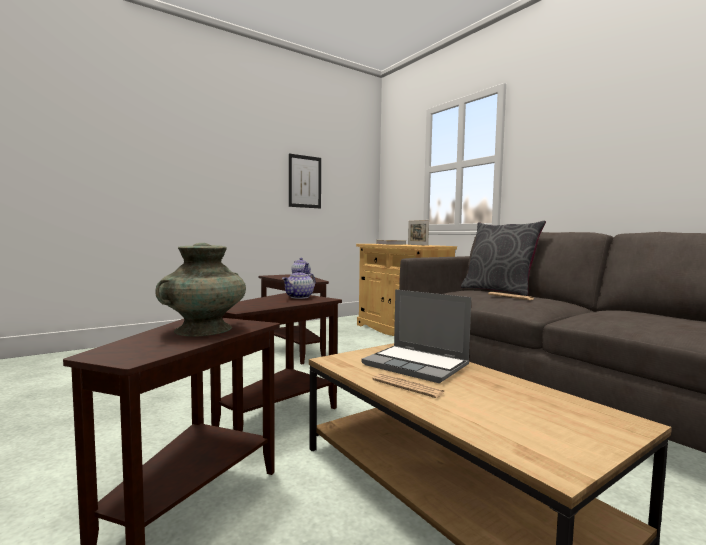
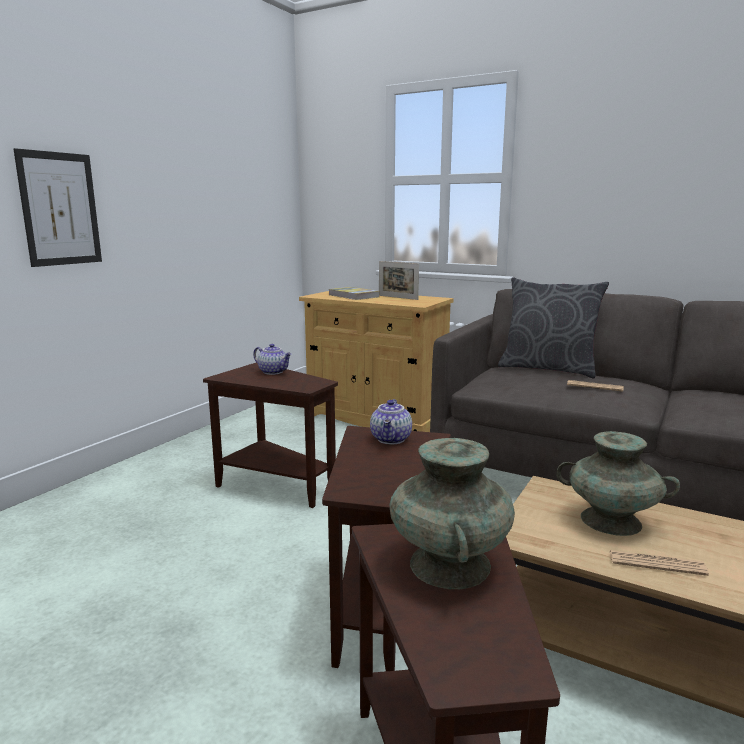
camera: 25 degrees left, 10 degrees up
picture [289,153,321,209] -> picture moved to [14,148,102,267]
laptop [362,289,471,383] -> turquoise vase [557,431,680,536]

